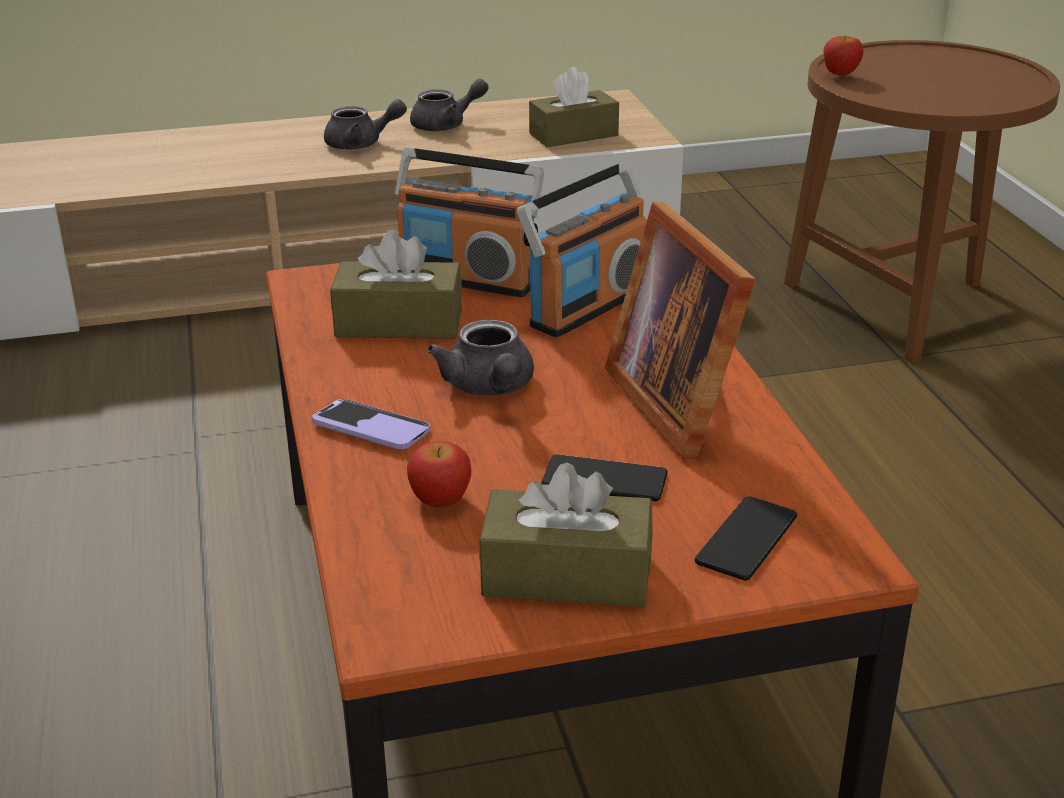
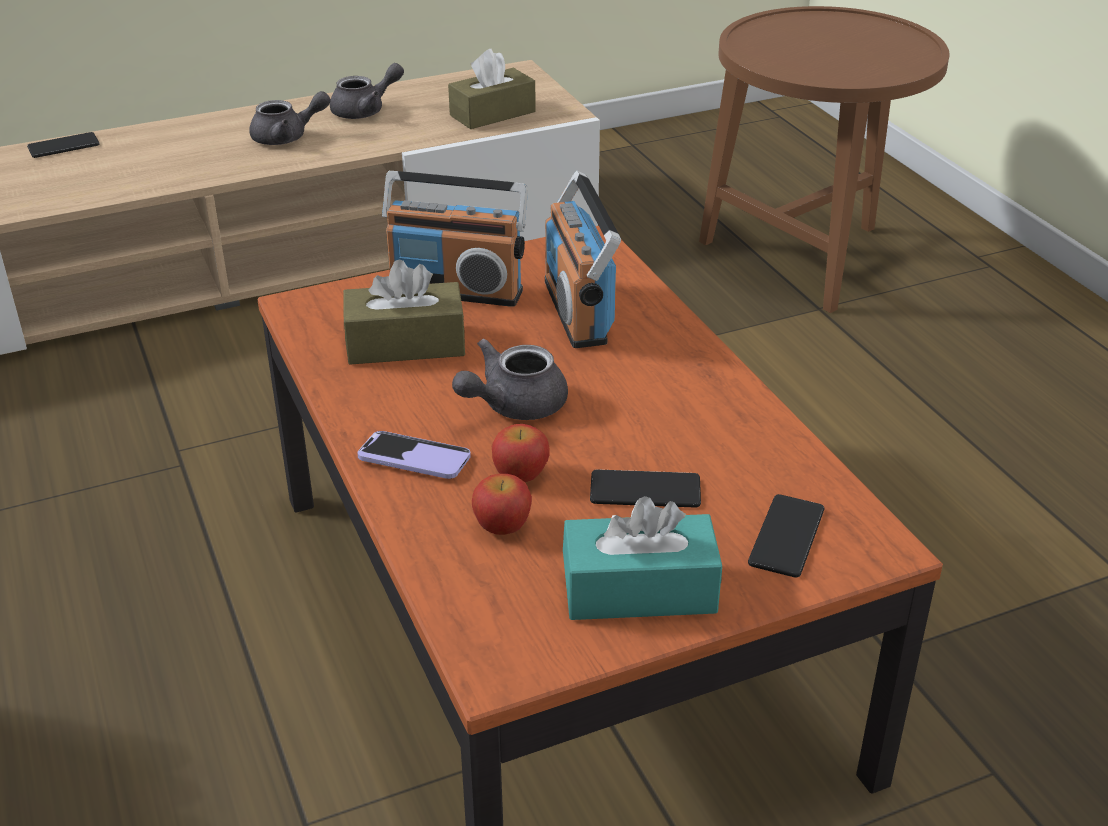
camera: 10 degrees left, 5 degrees up
grey teapot [427,320,534,396] -> grey teapot turned 75 degrees clockwise [452,338,568,420]
brown tissue box [479,463,653,607] -> turquoise tissue box [563,496,722,620]
radio [517,162,647,337] -> radio turned 135 degrees clockwise [545,171,621,348]
picture frame [605,202,756,459] -> none
apple [823,36,863,75] -> apple moved to [492,424,550,482]
none -> phone [27,132,100,158]

